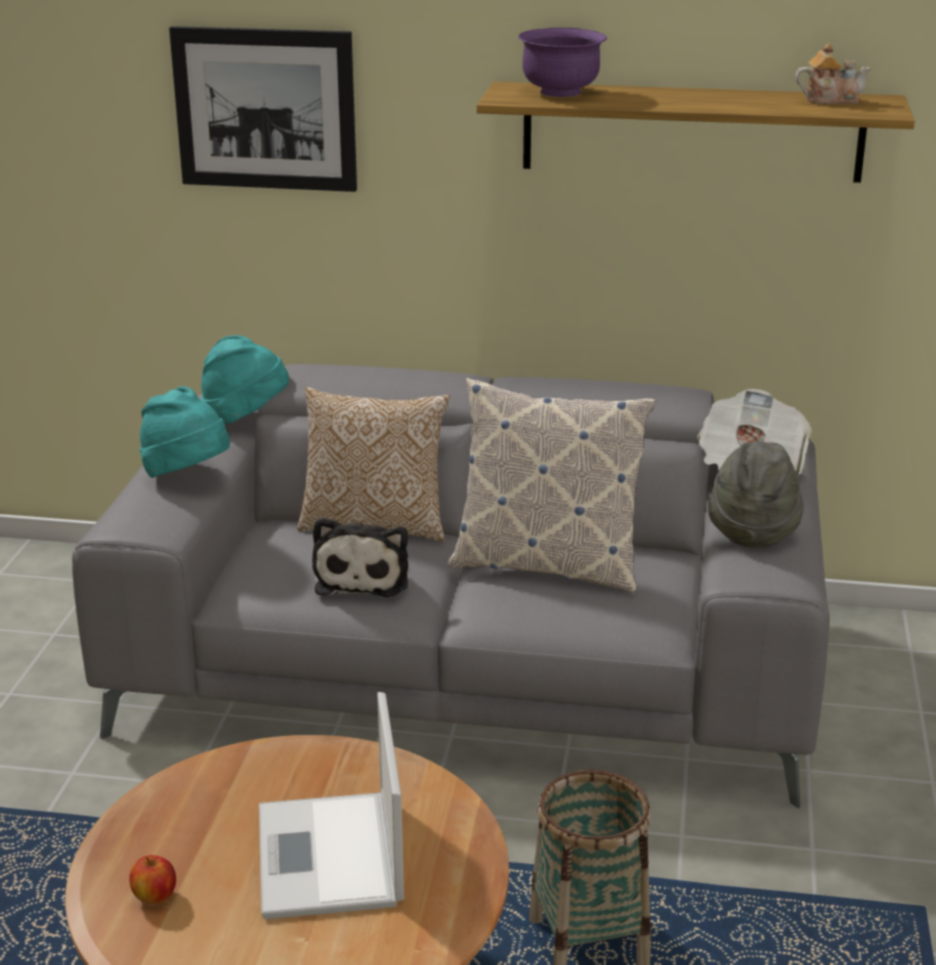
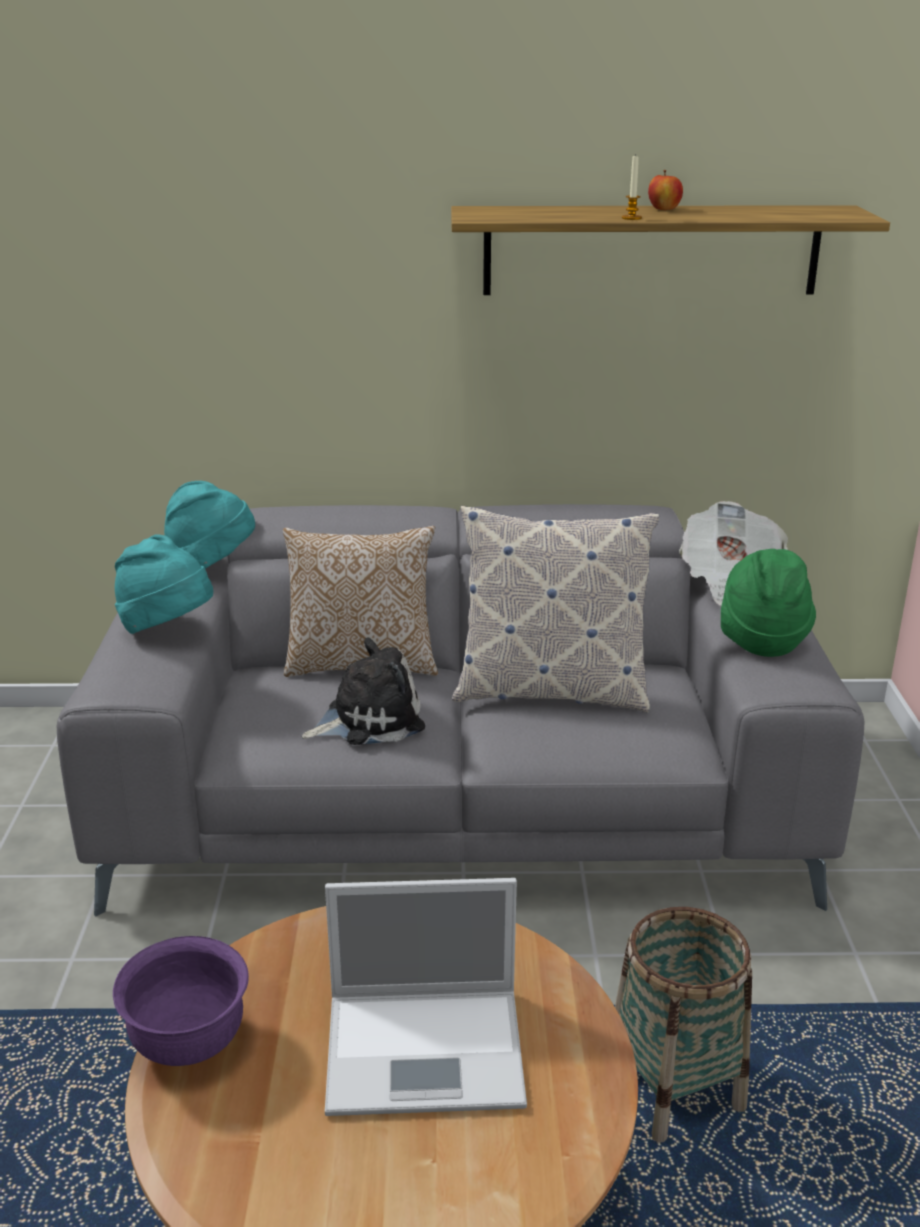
camera: 10 degrees left, 0 degrees up
apple [129,855,176,904] -> apple moved to [648,170,683,210]
picture [169,26,357,192] -> none
laptop [259,692,404,919] -> laptop turned 75 degrees counterclockwise [325,878,527,1116]
plush toy [312,517,408,597] -> plush toy turned 105 degrees counterclockwise [302,638,425,745]
purple bowl [518,28,607,97] -> purple bowl moved to [113,936,249,1066]
grey hat [708,441,804,548] -> green hat [721,549,816,657]
teapot [795,43,871,104] -> none
none -> candle [622,155,642,220]

